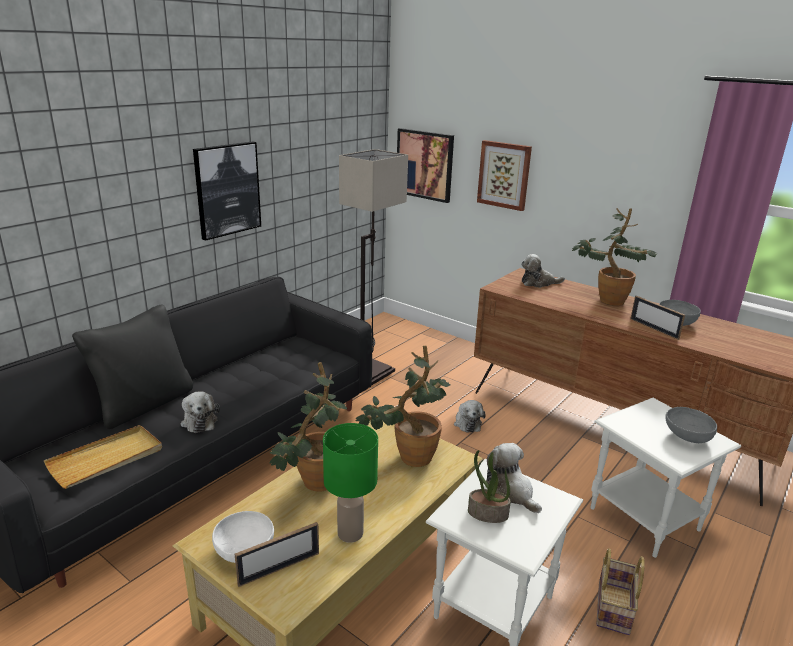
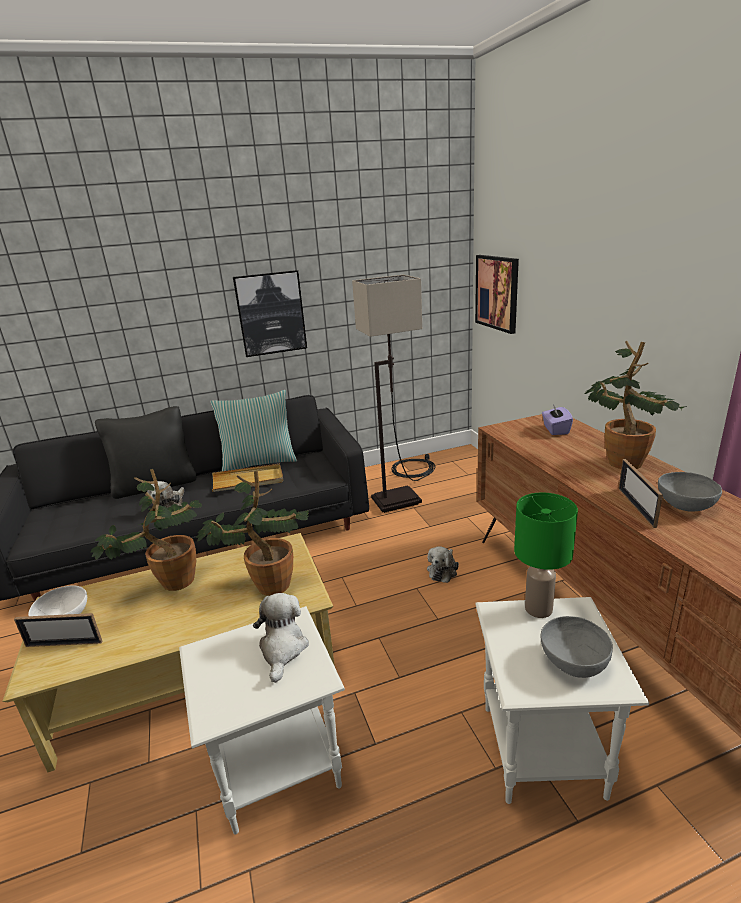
camera: 35 degrees right, 0 degrees up
beige tray [44,425,162,489] -> beige tray moved to [212,464,283,492]
green table lamp [323,423,378,543] -> green table lamp moved to [514,493,578,618]
potted plant [468,450,511,523] -> none
picture [477,140,532,211] -> none
plush toy [521,254,565,288] -> purple tissue box [542,405,573,435]
basket [596,548,645,635] -> none
none -> pillow [210,390,297,471]

